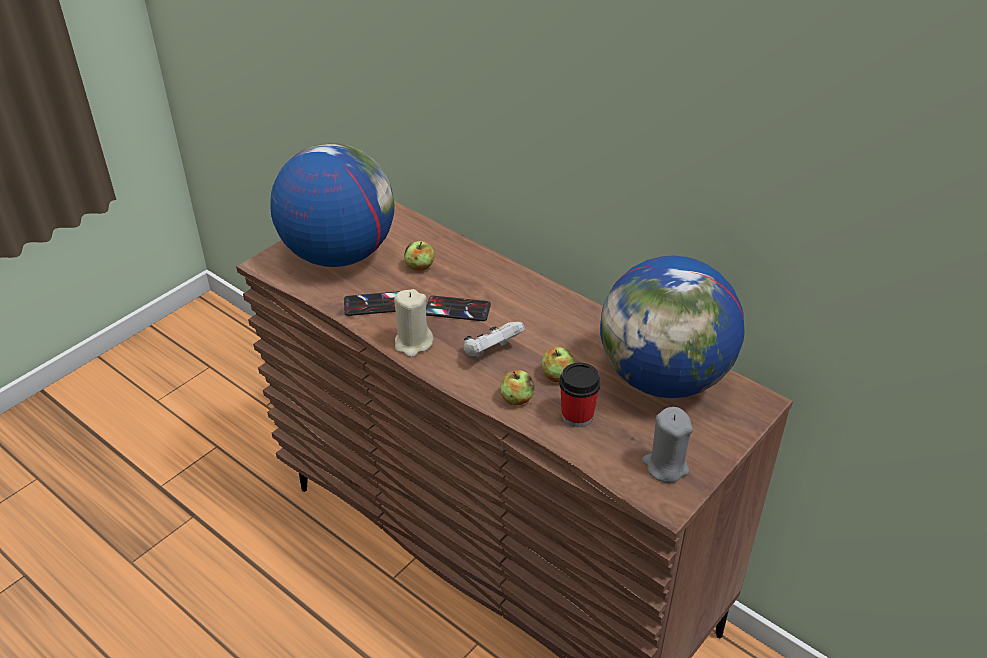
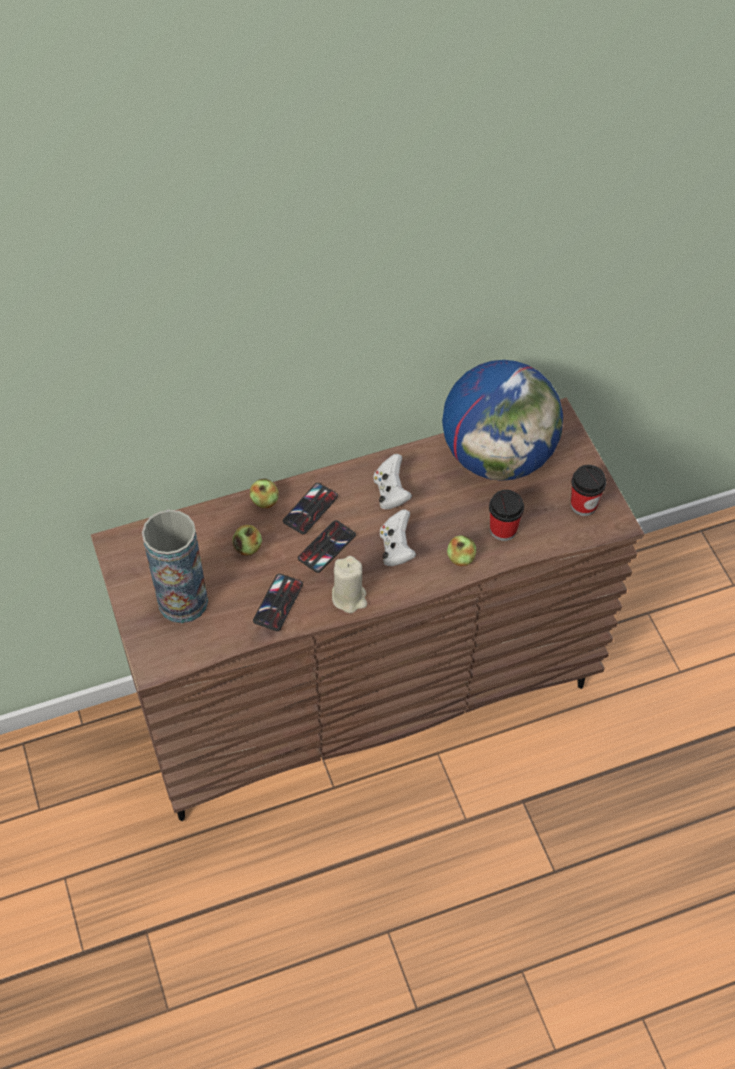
camera: 60 degrees left, 15 degrees up
globe [271,143,394,267] -> vase [142,510,208,623]
apple [542,347,575,382] -> apple moved to [250,479,279,508]
grey candle [642,407,693,483] -> cup [571,465,606,516]
none -> phone [283,483,338,534]
none -> white game controller [373,454,412,510]

